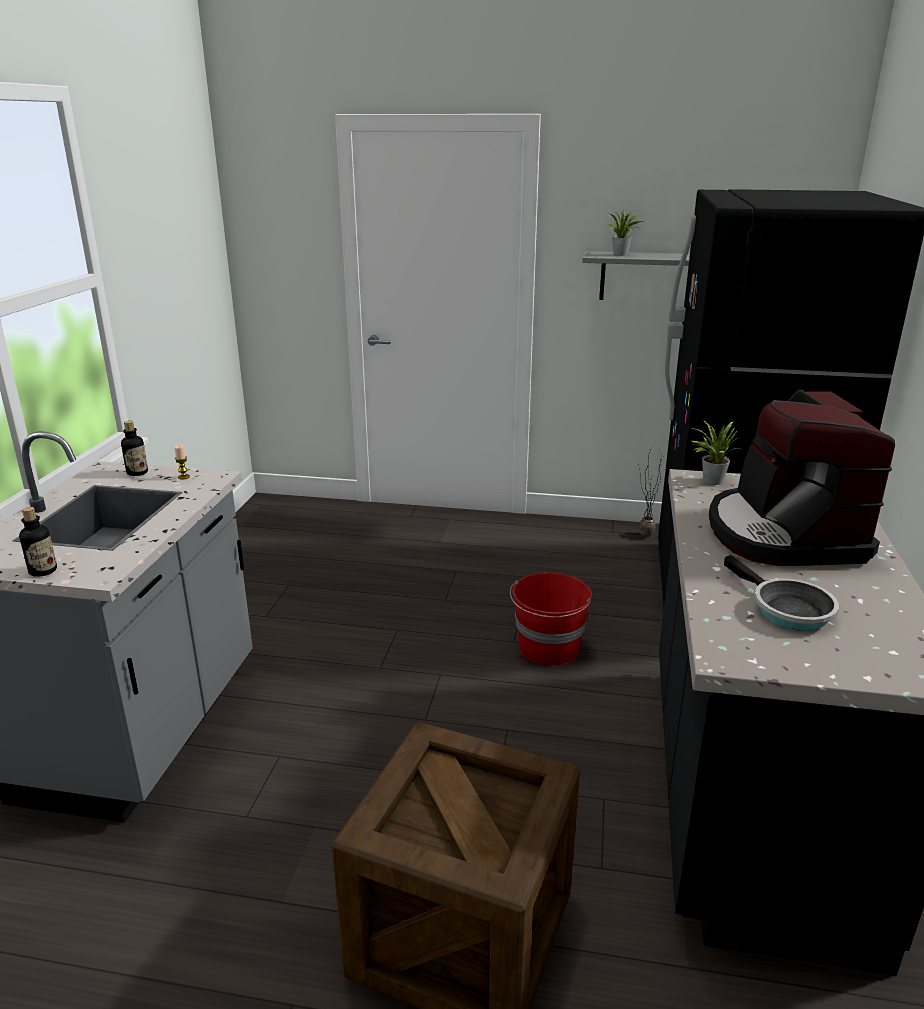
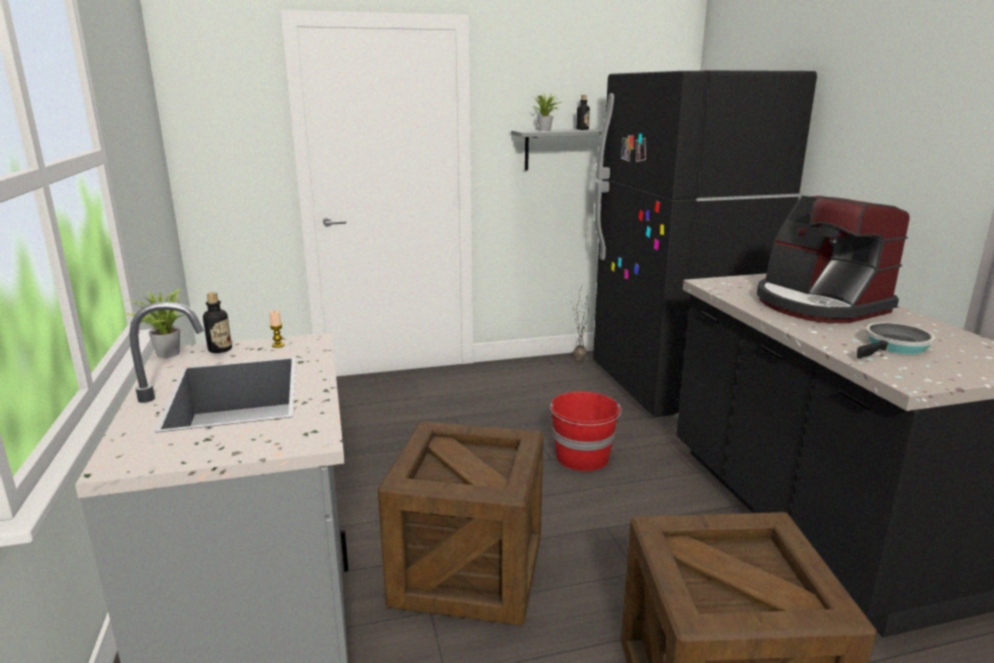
camera: 25 degrees left, 5 degrees down
bottle [19,507,57,577] -> bottle moved to [576,95,590,130]
potted plant [691,421,742,485] -> potted plant moved to [126,288,186,358]
frying pan [724,555,839,631] -> frying pan turned 75 degrees counterclockwise [857,322,935,359]
none -> crate [378,421,544,625]

